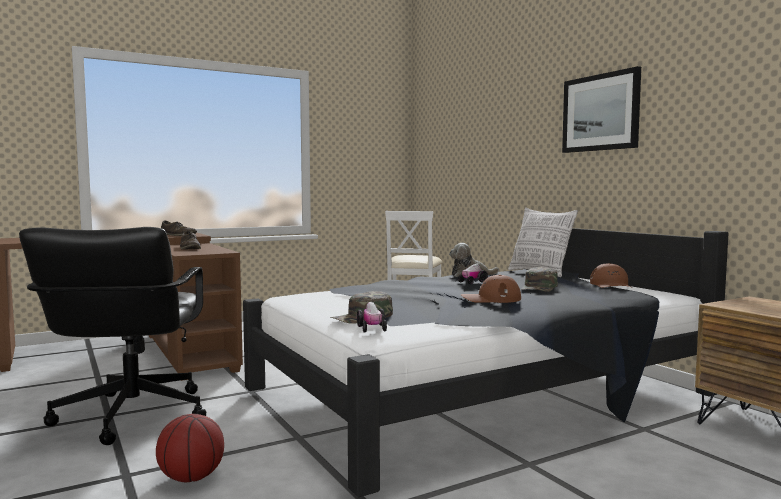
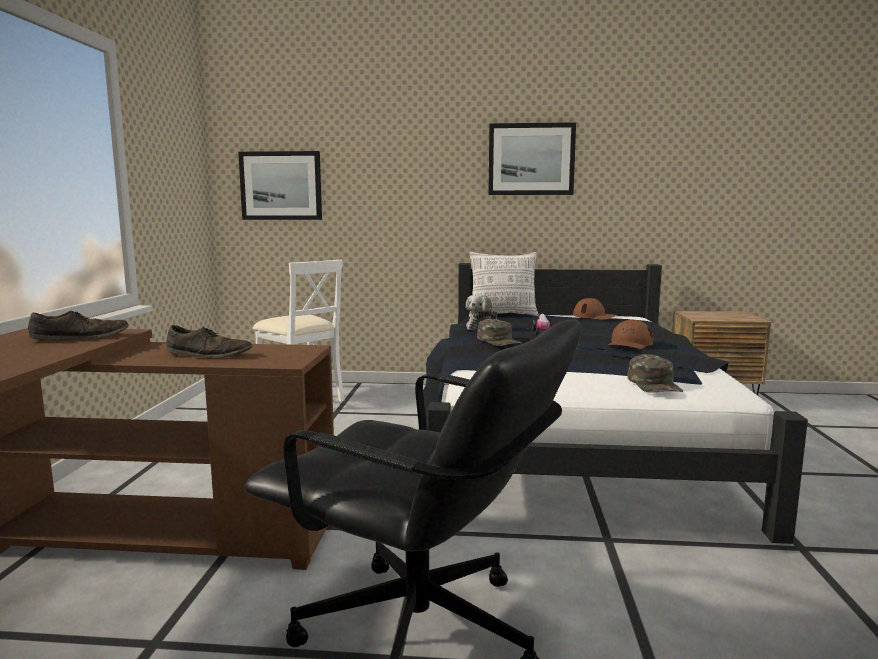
camera: 55 degrees left, 5 degrees up
basketball [156,414,224,482] -> none
toy car [357,302,387,333] -> none
green cap [521,267,558,292] -> green cap moved to [477,319,522,346]
none -> picture [238,151,322,220]

